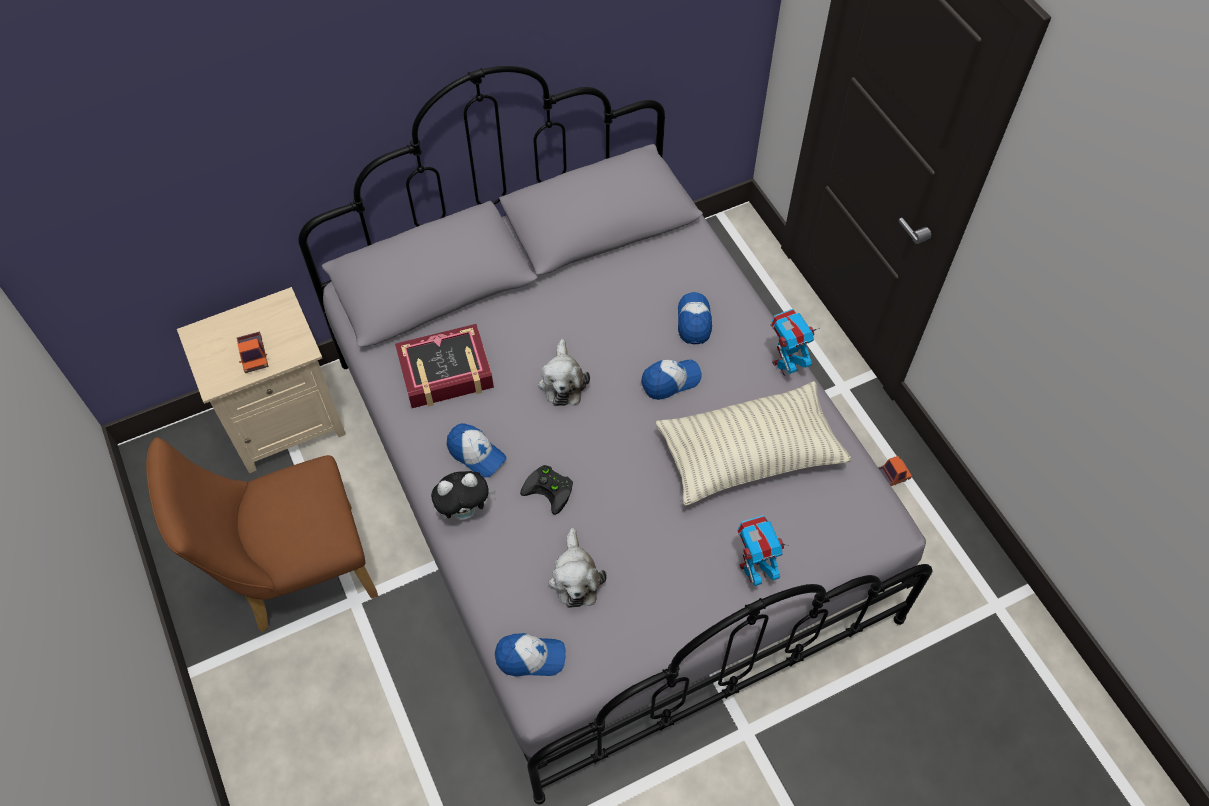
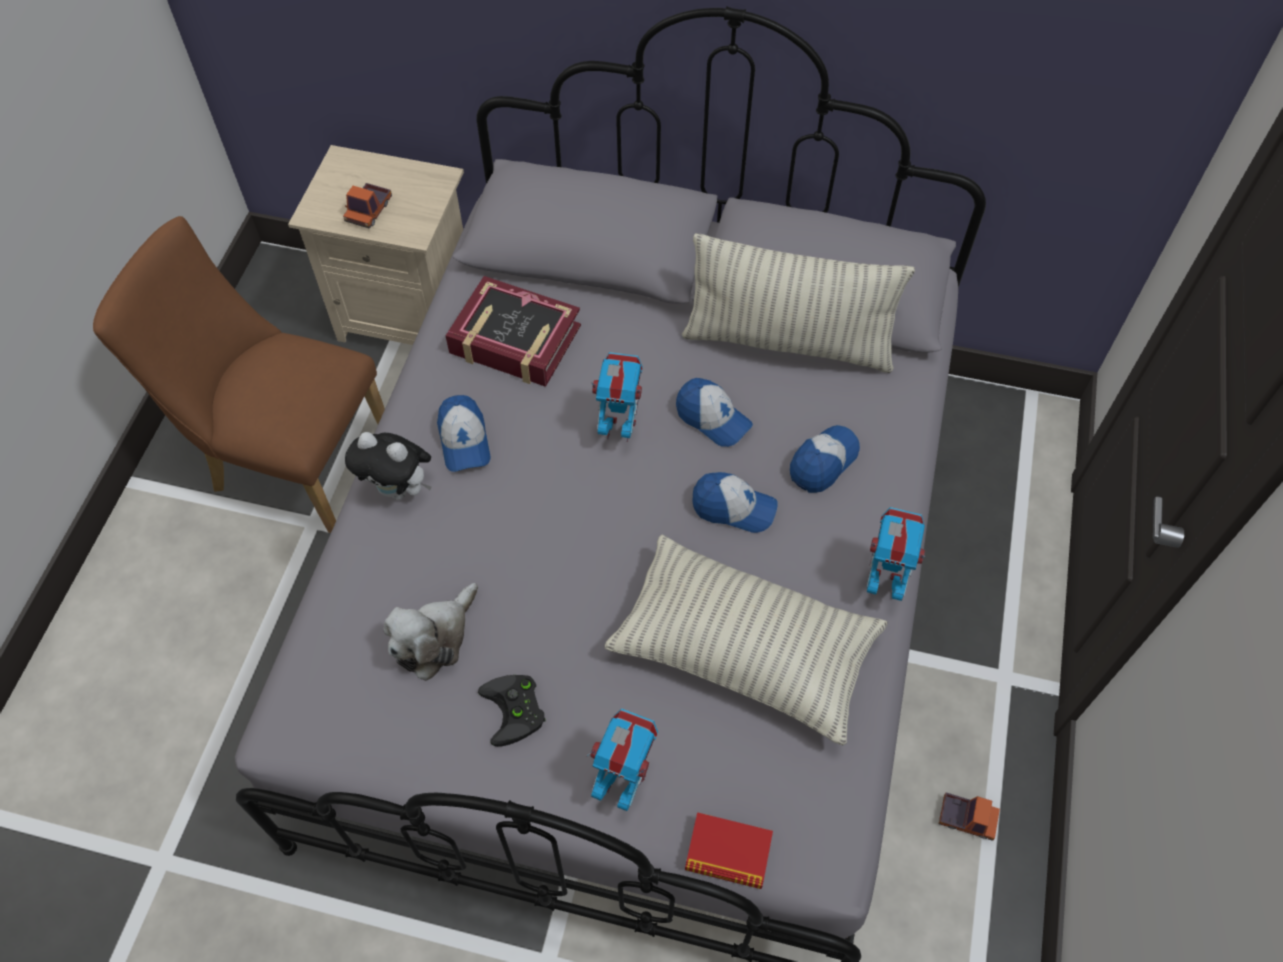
camera: 40 degrees right, 0 degrees up
cap [495,633,566,677] -> cap moved to [676,378,753,447]
black game controller [520,465,573,515] -> black game controller moved to [478,675,546,747]
plush toy [538,339,590,406] -> toy robot [591,352,643,442]
none -> pillow [682,233,915,373]
none -> book [685,812,773,889]

